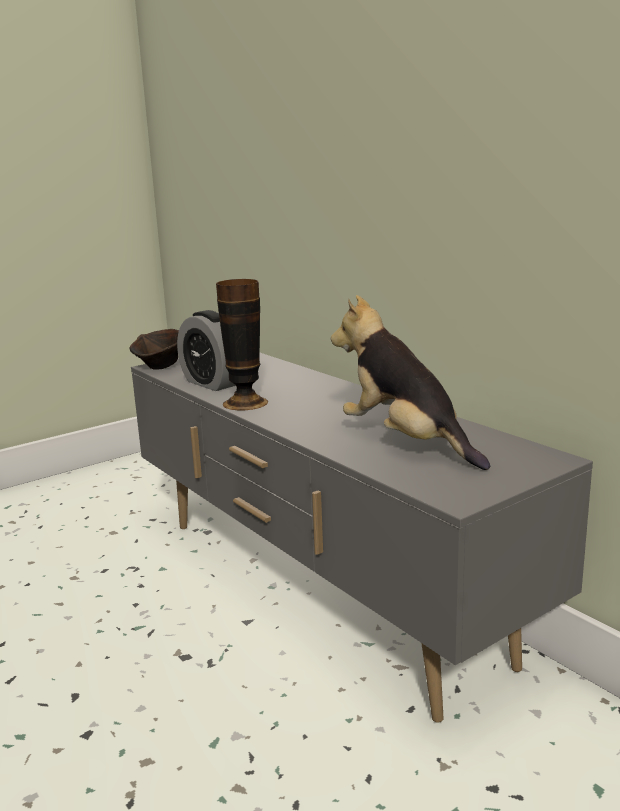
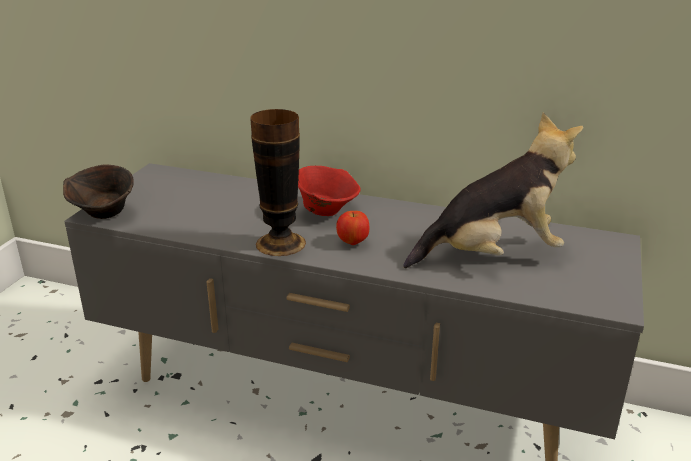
camera: 35 degrees left, 10 degrees up
alarm clock [177,310,236,391] -> none
plush toy [331,295,490,470] -> plush toy turned 150 degrees clockwise [403,113,583,268]
none -> red bowl [298,166,360,216]
none -> apple [336,211,369,245]

